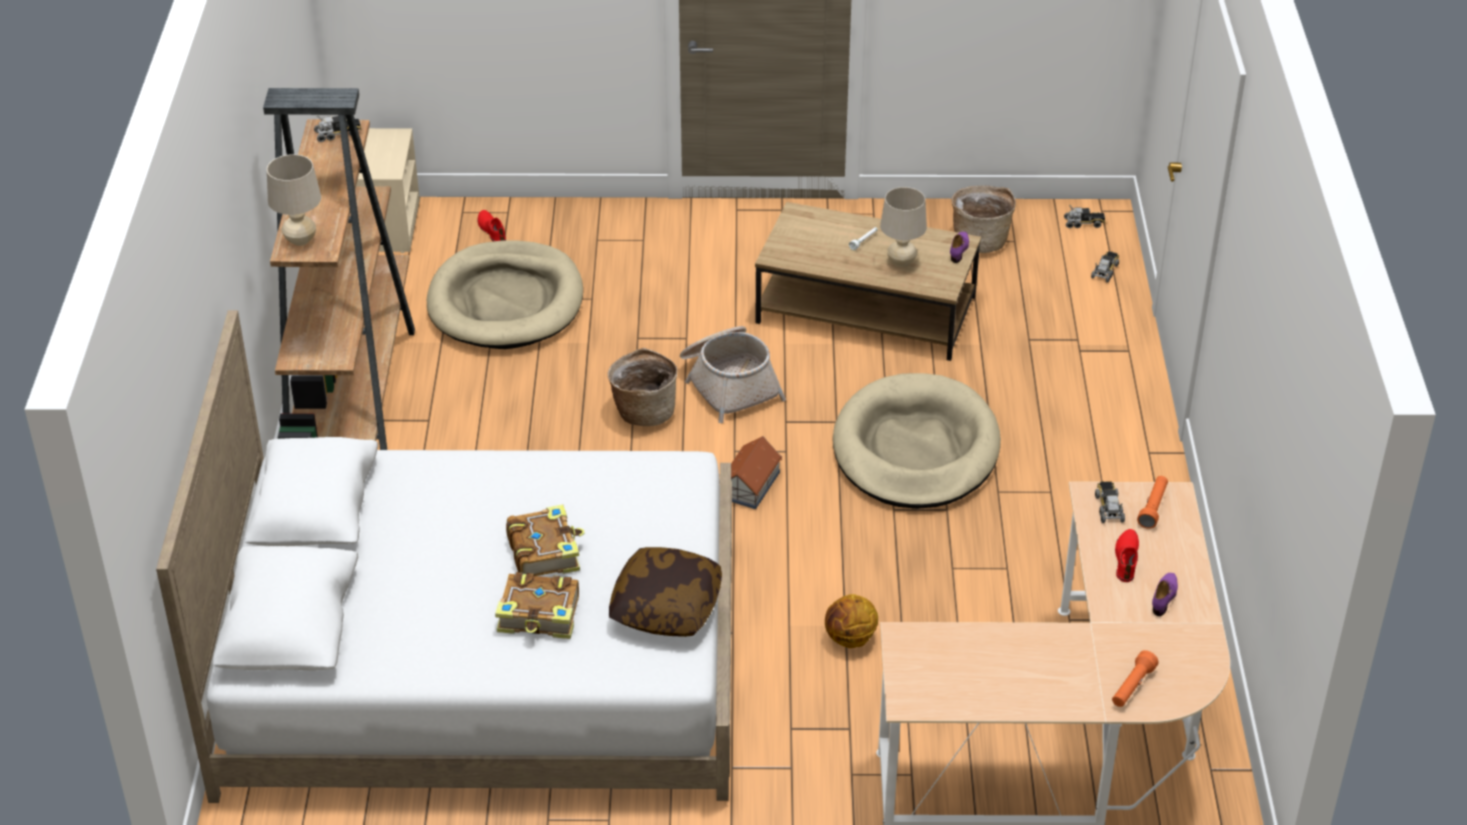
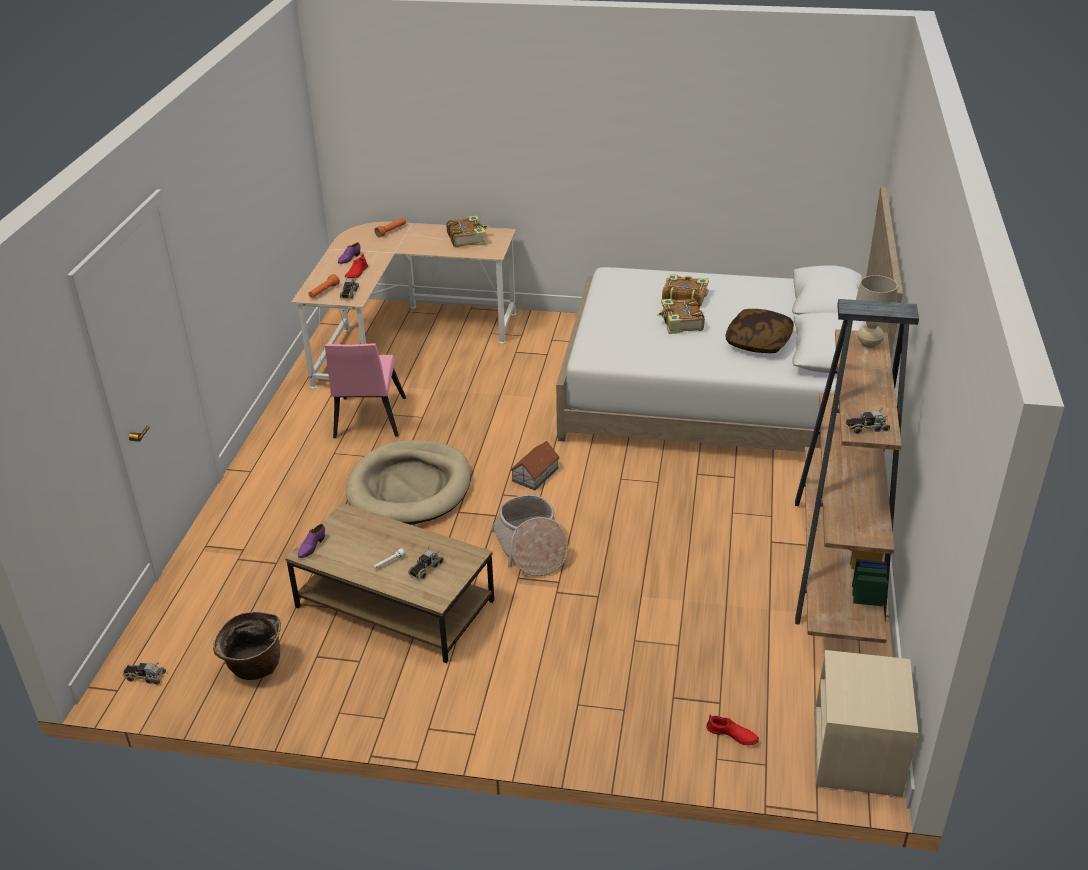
camera: 170 degrees left, 5 degrees down
beige dog bed [427,240,583,349] -> none
red shoe [477,210,506,241] -> red shoe turned 45 degrees counterclockwise [706,714,759,745]
basket [607,348,677,426] -> none
pillow [609,547,722,637] -> pillow moved to [725,309,794,353]
basketball [825,594,878,648] -> none
beige table lamp [880,187,927,267] -> none
toy truck [1091,251,1119,283] -> toy truck moved to [408,545,443,579]
none -> pink chair [325,343,406,438]
none -> book [446,216,489,248]

